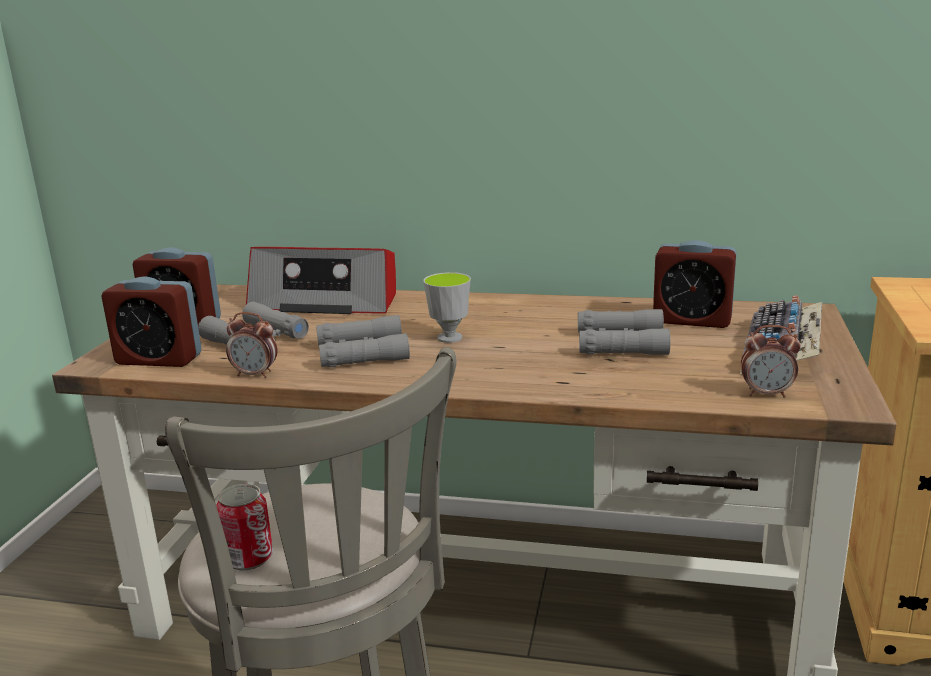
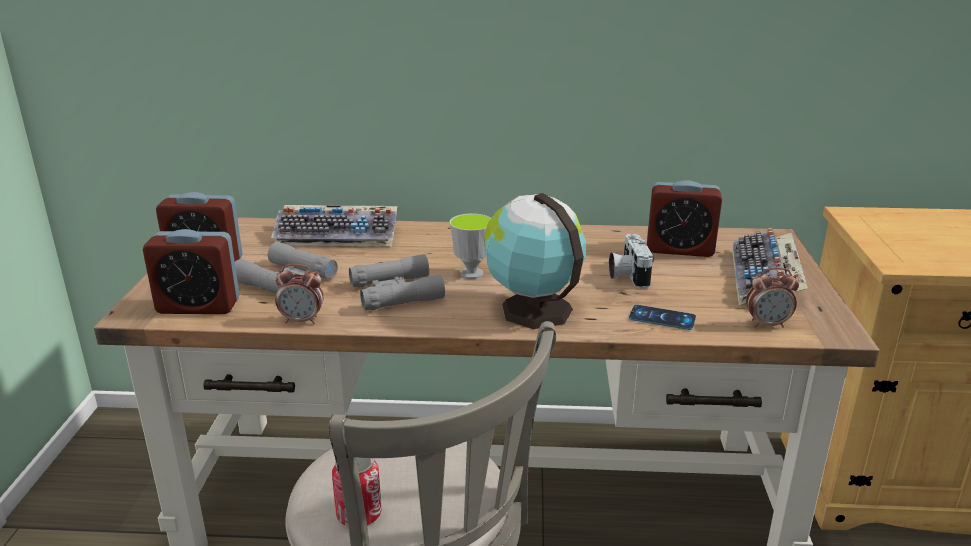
camera: 10 degrees left, 5 degrees up
radio [246,247,396,314] -> keyboard [271,204,397,247]
grey binoculars [578,309,670,355] -> camera [609,234,654,289]
none -> globe [484,193,586,329]
none -> phone [629,305,696,330]

